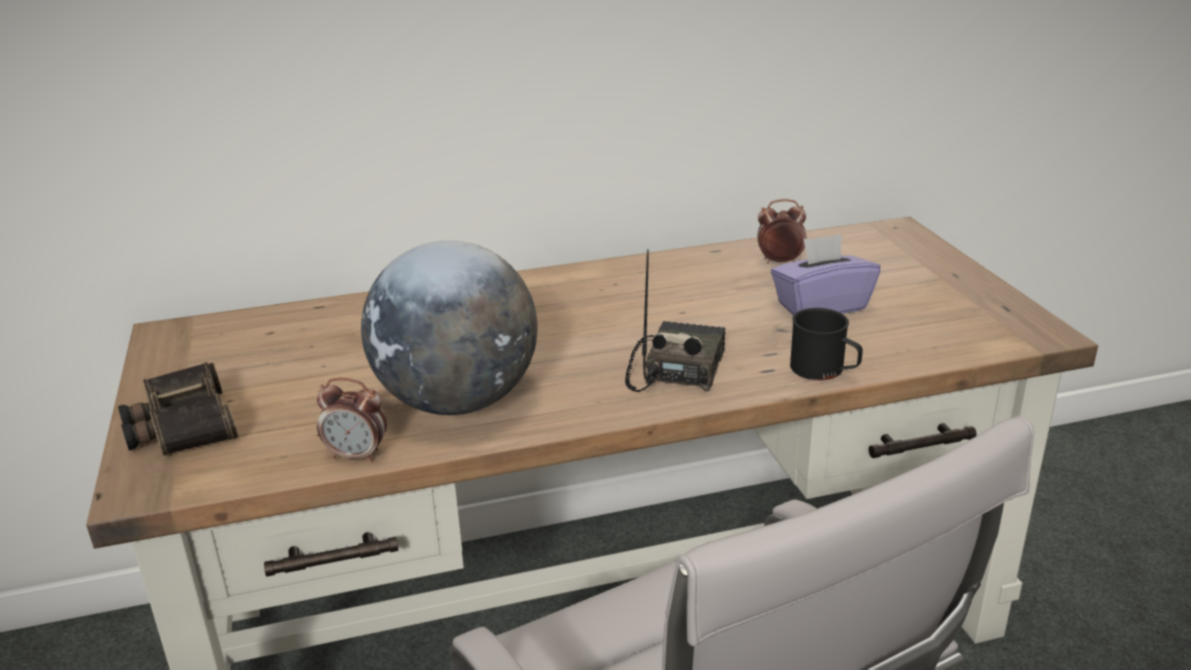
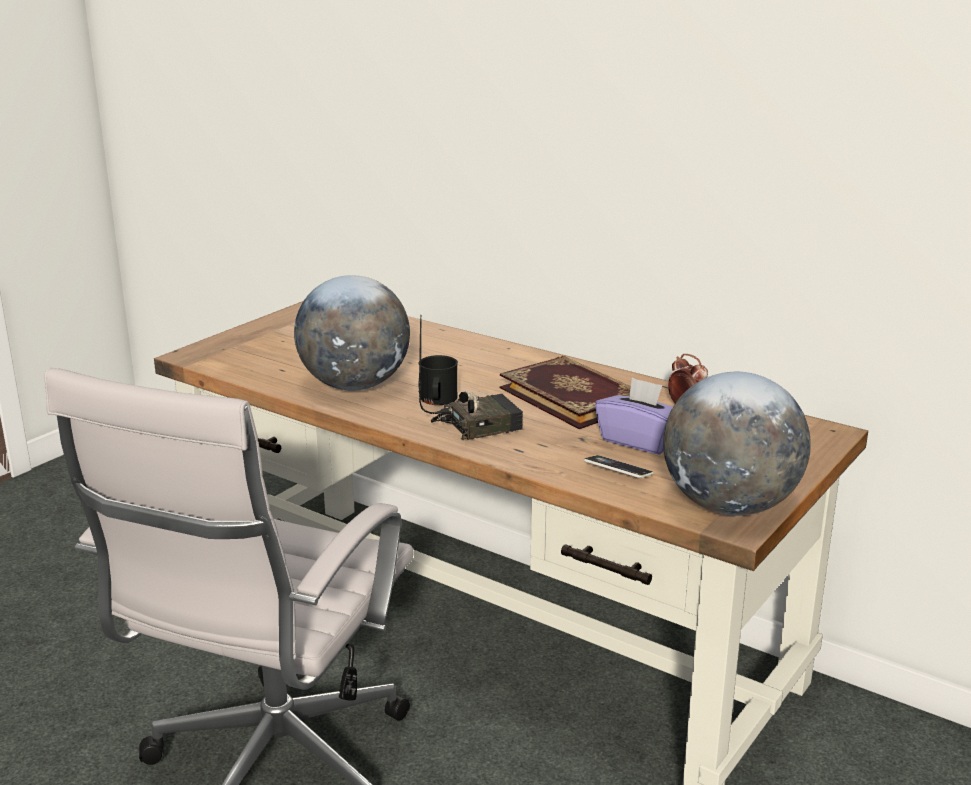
camera: 50 degrees right, 5 degrees down
binoculars [118,362,238,455] -> none
alarm clock [317,378,387,462] -> none
black mug [790,308,863,380] -> black mug moved to [421,355,458,405]
none -> book [500,356,631,429]
none -> phone [584,455,654,478]
none -> globe [663,372,810,516]

